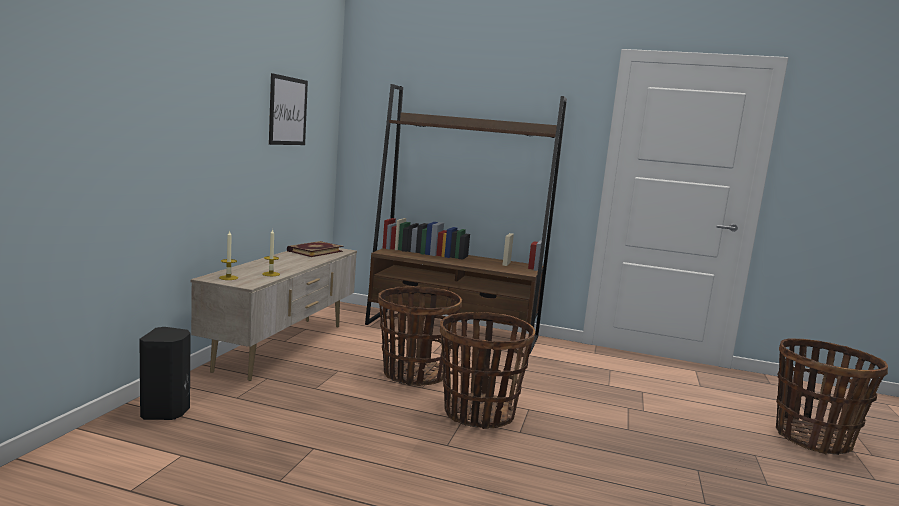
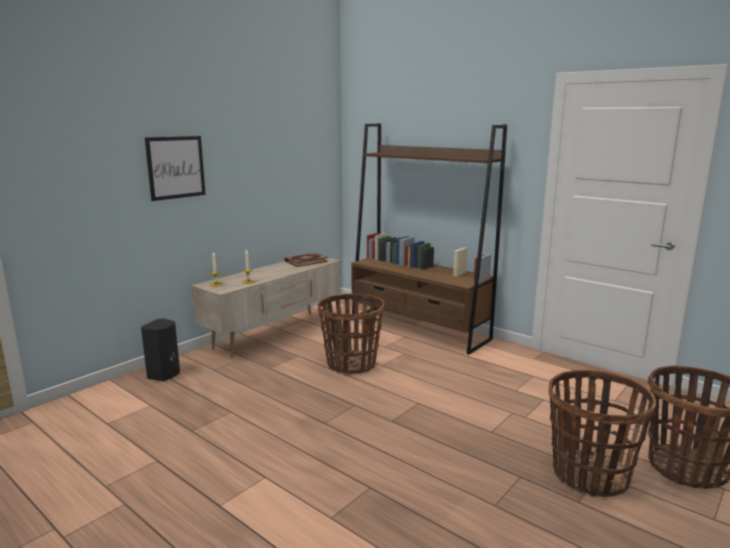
camera: 25 degrees right, 5 degrees up
picture [269,73,308,145] -> picture moved to [145,136,206,201]
basket [440,312,535,429] -> basket moved to [548,370,656,497]

